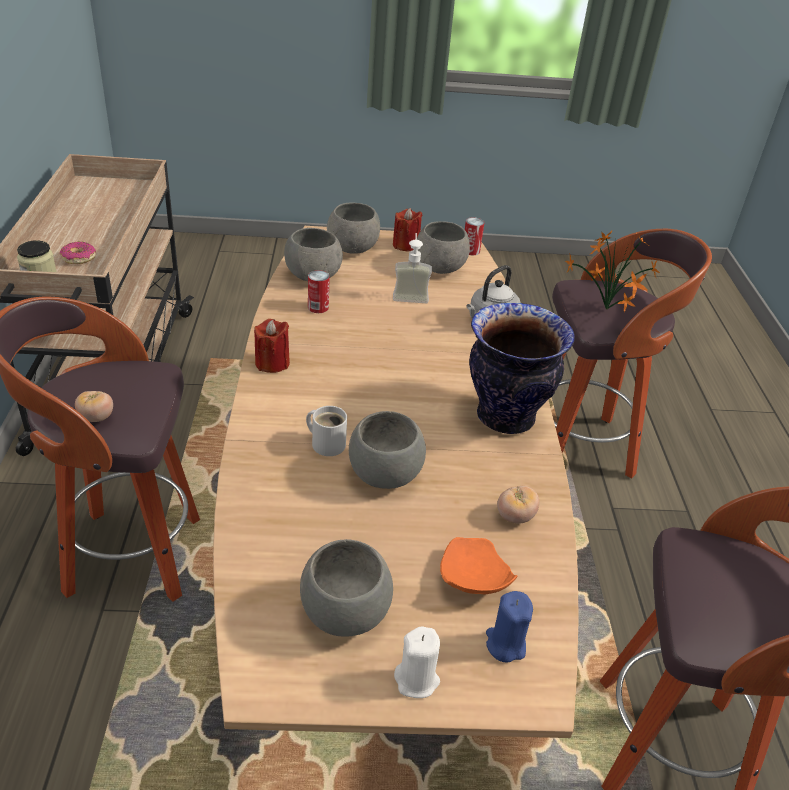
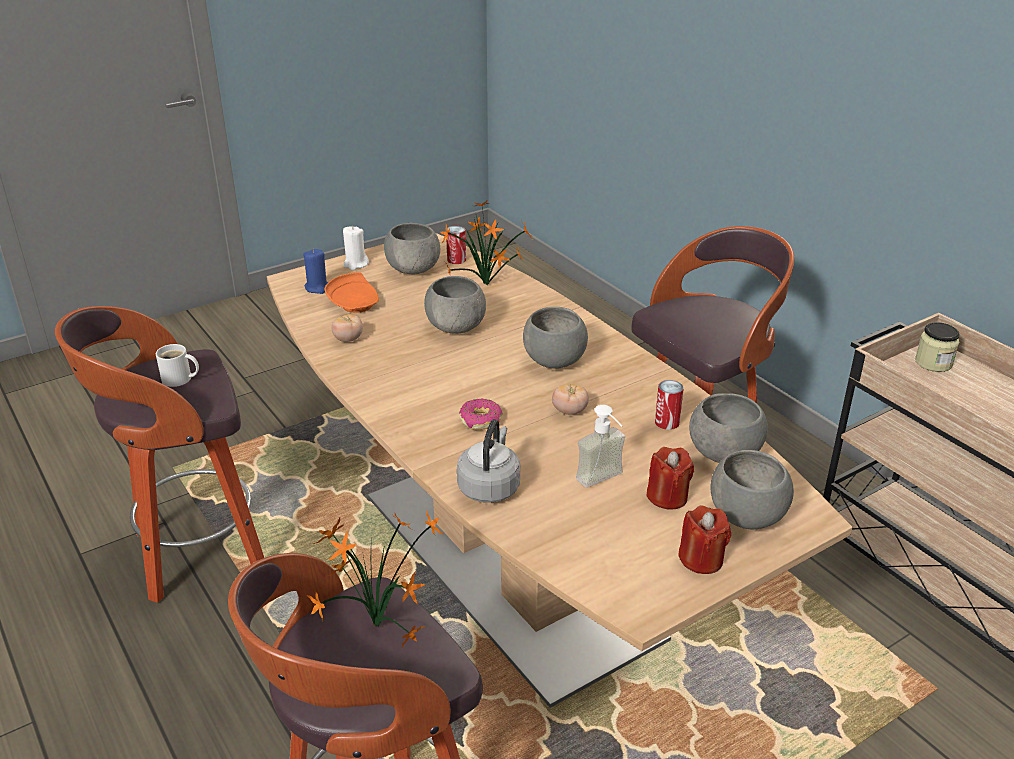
camera: 150 degrees right, 5 degrees down
donut [59,241,96,264] -> donut moved to [459,399,503,430]
tomato [75,391,113,422] -> tomato moved to [552,385,589,415]
red candle [254,319,290,373] -> red candle moved to [646,447,694,510]
white mug [306,406,347,456] -> white mug moved to [156,344,199,387]
grey bowl [417,221,470,274] -> grey bowl moved to [523,307,588,369]
can [465,217,484,255] -> can moved to [446,225,466,264]
vase [470,303,575,434] -> none
none -> potted plant [441,201,534,285]

